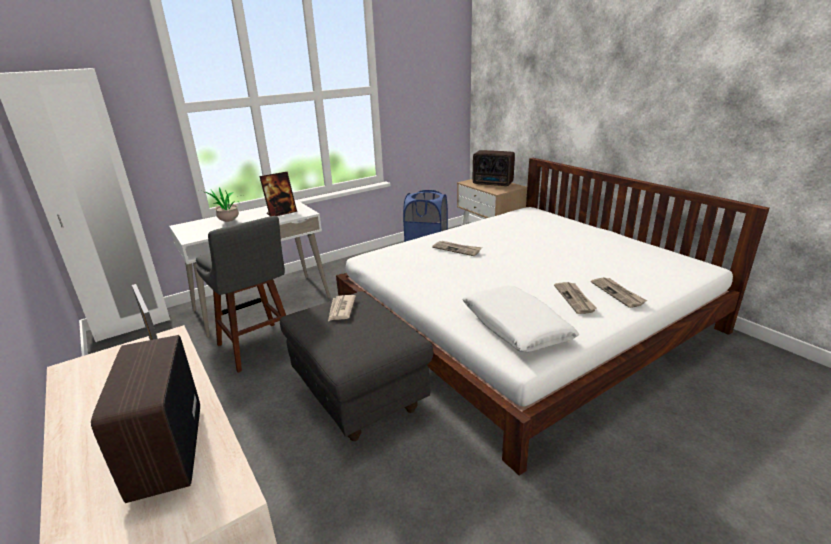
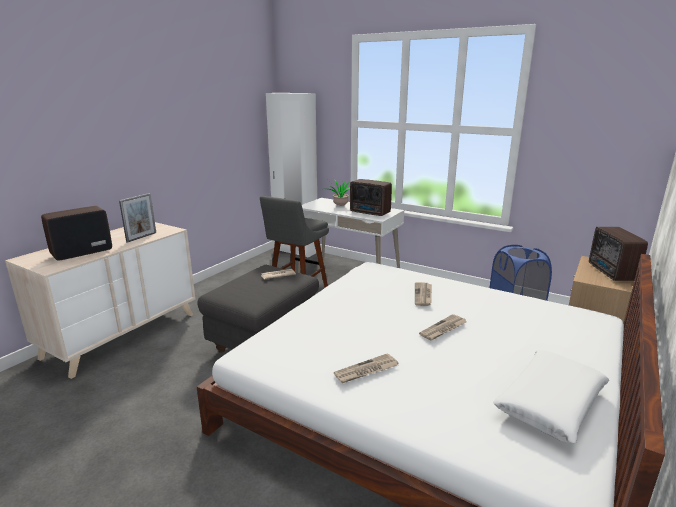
camera: 65 degrees right, 5 degrees down
picture frame [259,172,297,216] -> radio [350,179,392,216]
white pillow [462,286,579,352] -> white pillow moved to [493,350,609,443]
newspaper [591,277,647,308] -> newspaper moved to [419,314,467,340]

